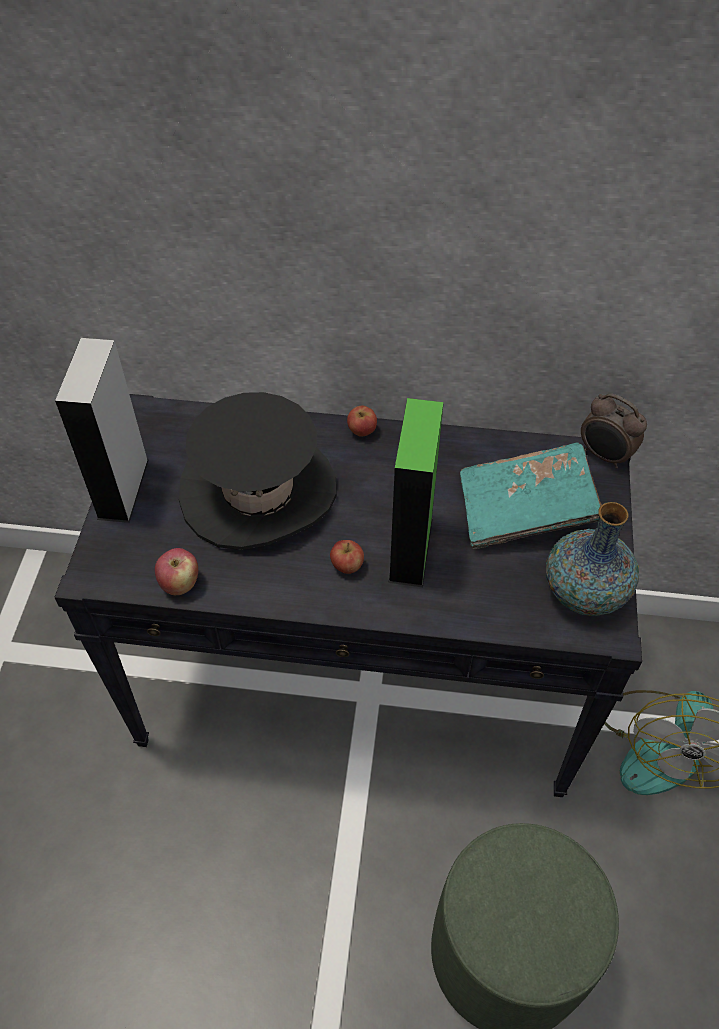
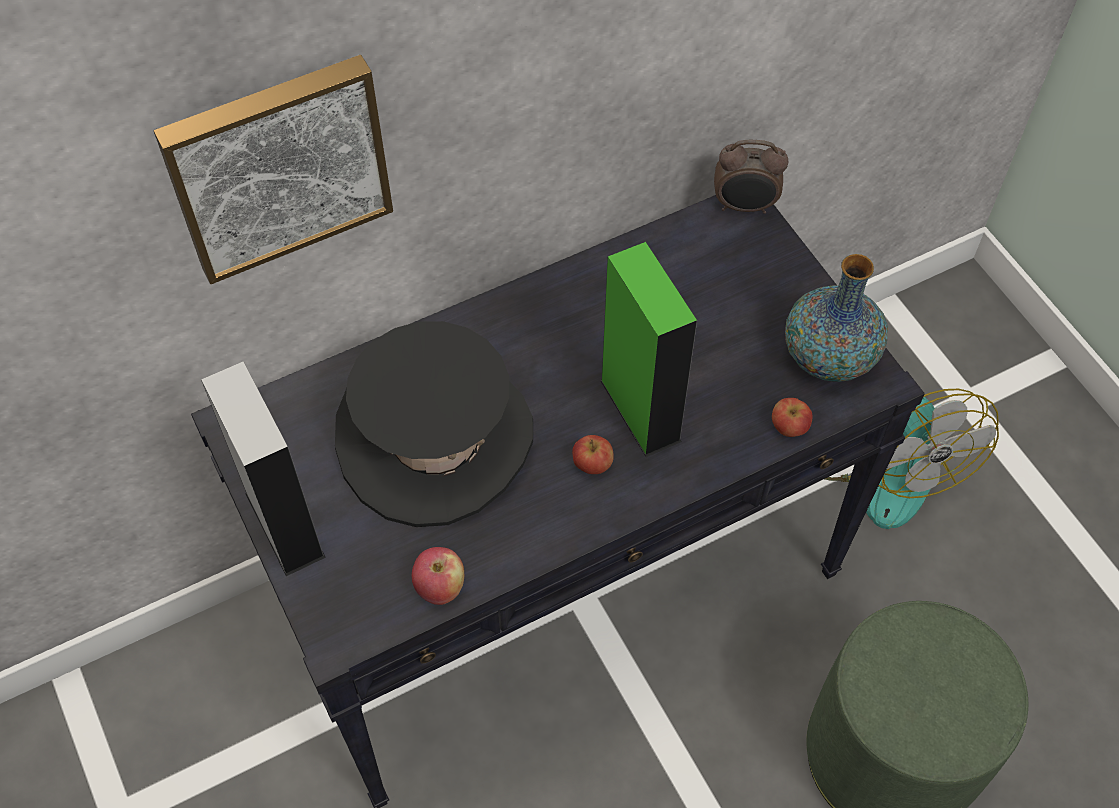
camera: 35 degrees left, 5 degrees up
apple [347,406,377,437] -> apple moved to [772,398,812,437]
turquoise book [460,442,602,550] -> none
none -> picture [154,55,393,284]

